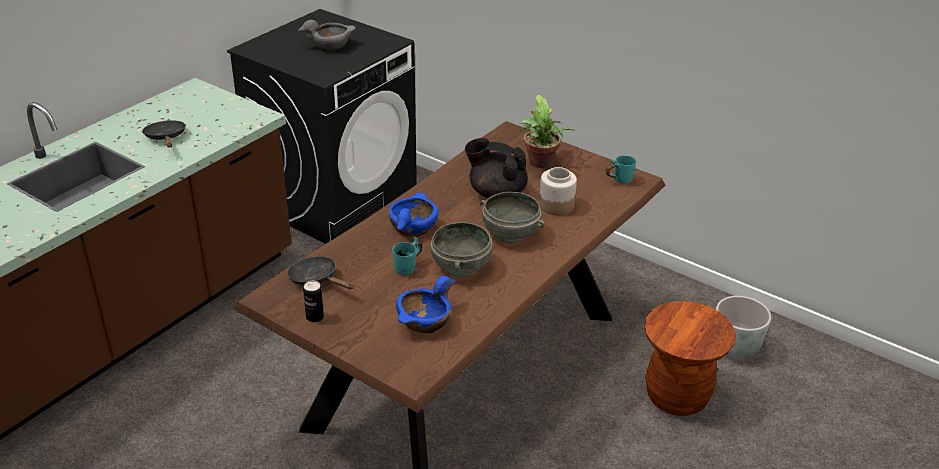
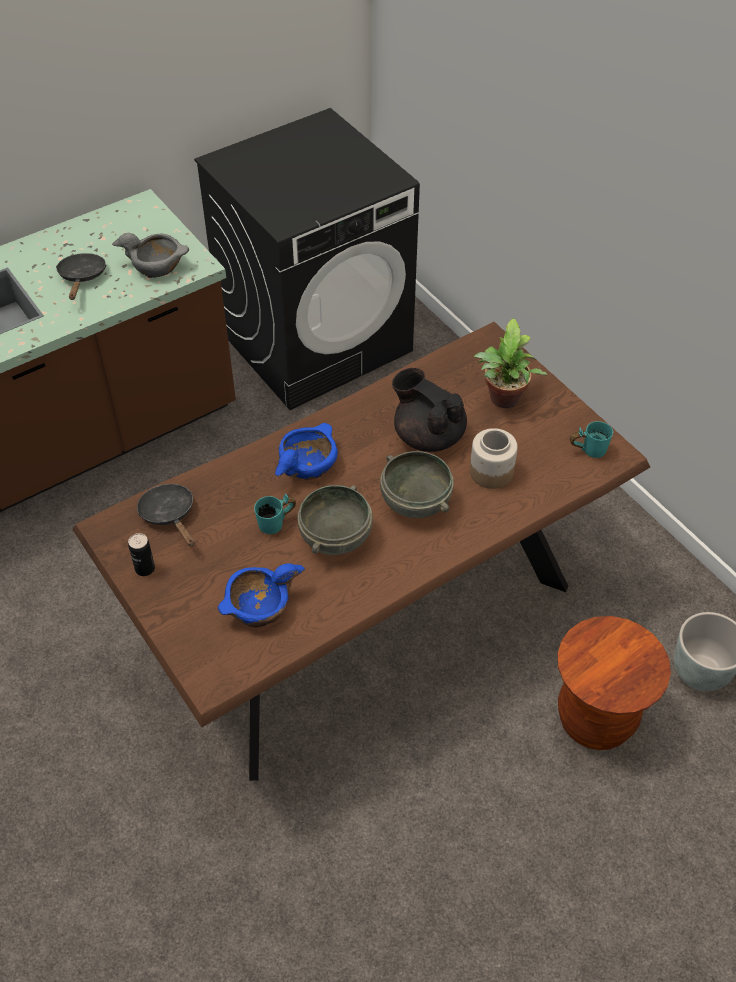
camera: 20 degrees right, 15 degrees up
grey bowl [298,20,356,52] -> grey bowl moved to [112,233,189,278]

